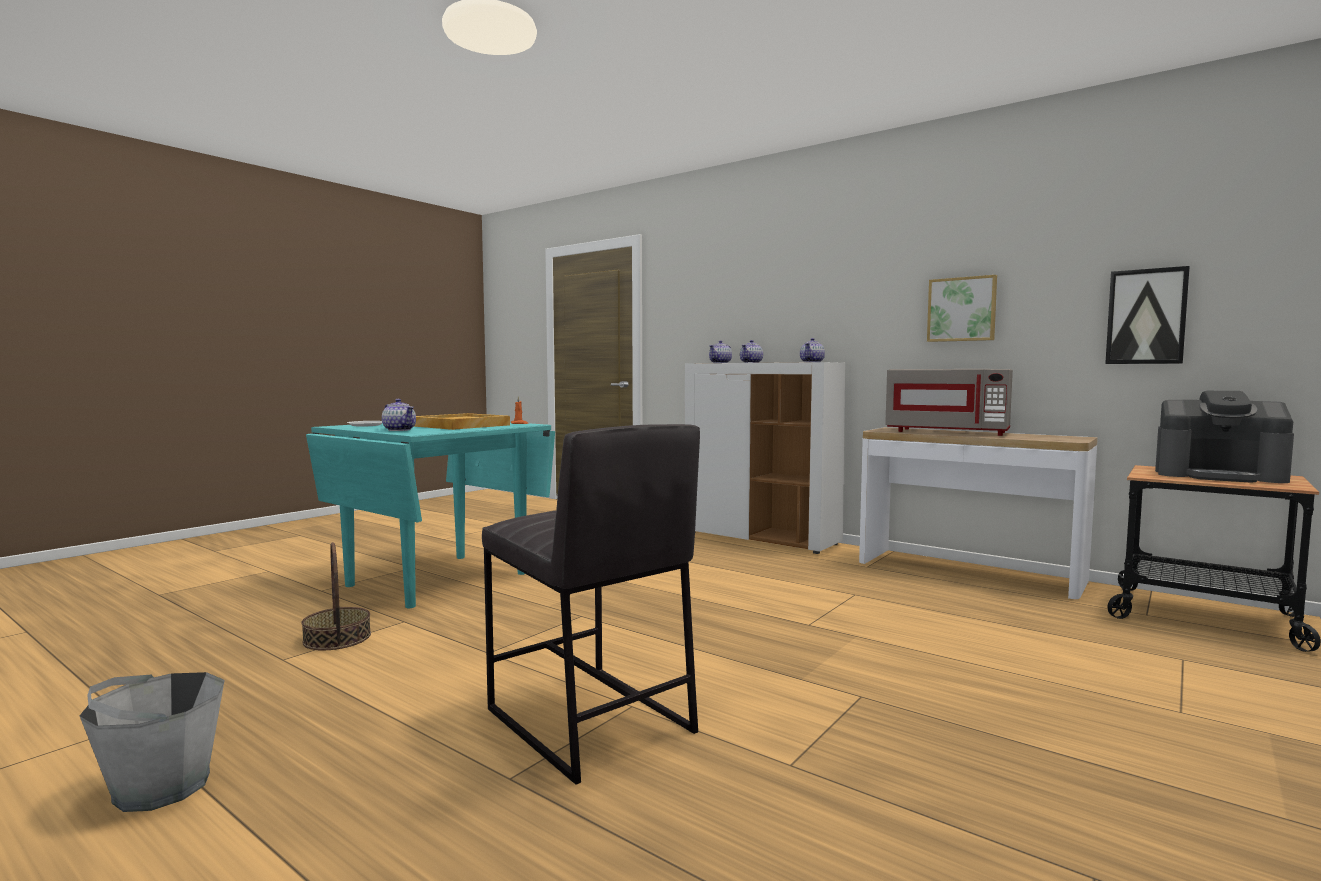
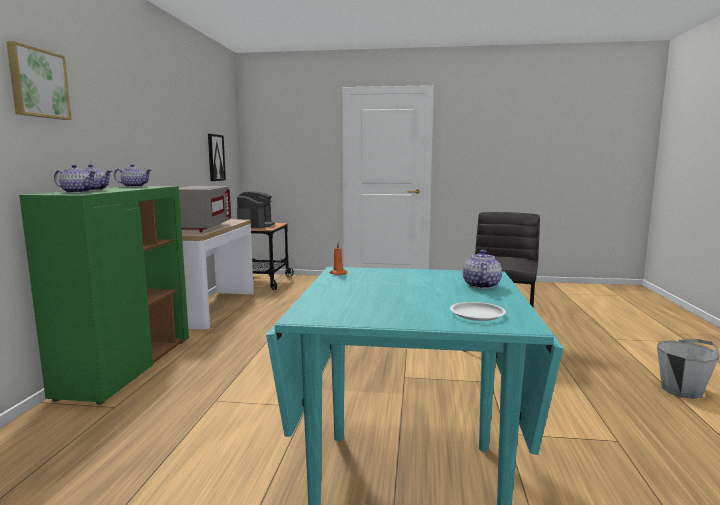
camera: 120 degrees left, 5 degrees up
basket [301,542,371,650] -> none
beige tray [414,413,510,430] -> none
white cabinet [685,362,845,554] -> green cabinet [19,186,189,405]
picture [927,275,997,342] -> picture moved to [6,41,72,120]

